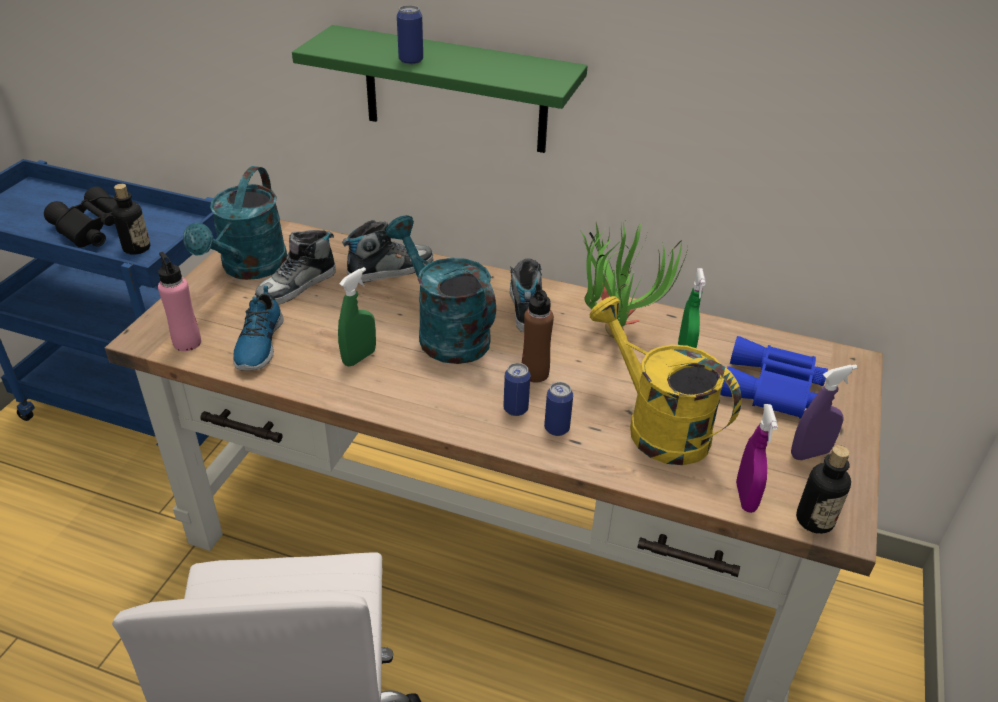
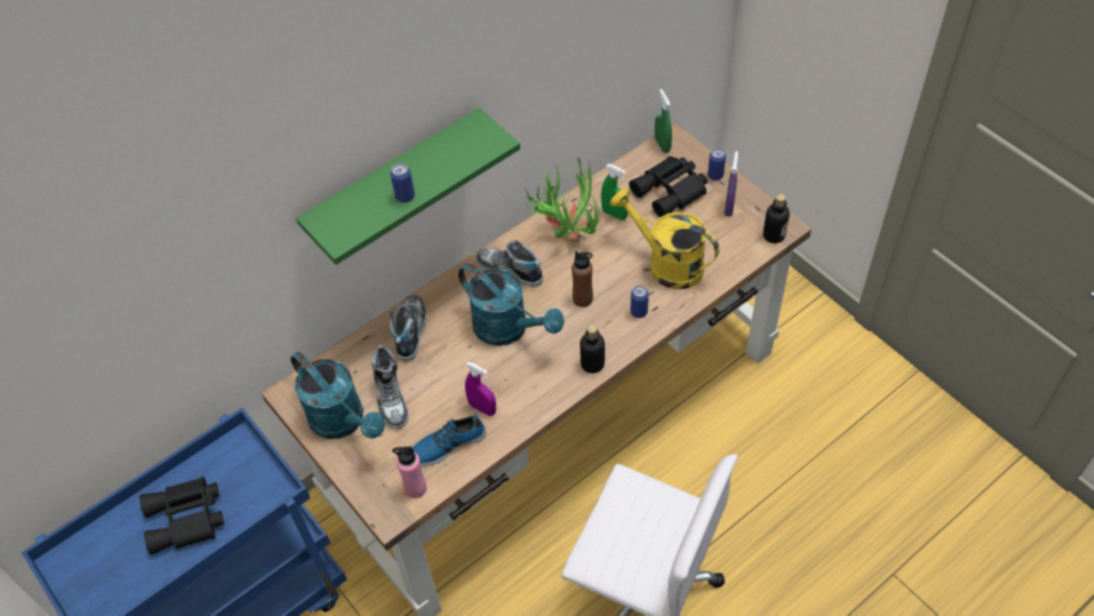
camera: 55 degrees left, 15 degrees up
bottle [112,184,150,255] -> bottle moved to [580,325,605,373]
shoe [233,286,284,371] -> shoe turned 120 degrees clockwise [412,414,486,466]
green spray bottle [338,267,376,367] -> green spray bottle moved to [655,89,672,153]
turquoise watering can [386,215,496,364] -> turquoise watering can turned 135 degrees counterclockwise [458,263,564,346]
can [503,363,530,416] -> can moved to [708,148,726,181]
yellow watering can [590,296,742,465] -> yellow watering can turned 45 degrees clockwise [610,188,719,290]
blue binoculars [720,336,828,419] -> black binoculars [629,156,707,218]
purple spray bottle [736,404,778,513] -> purple spray bottle moved to [465,362,496,416]

